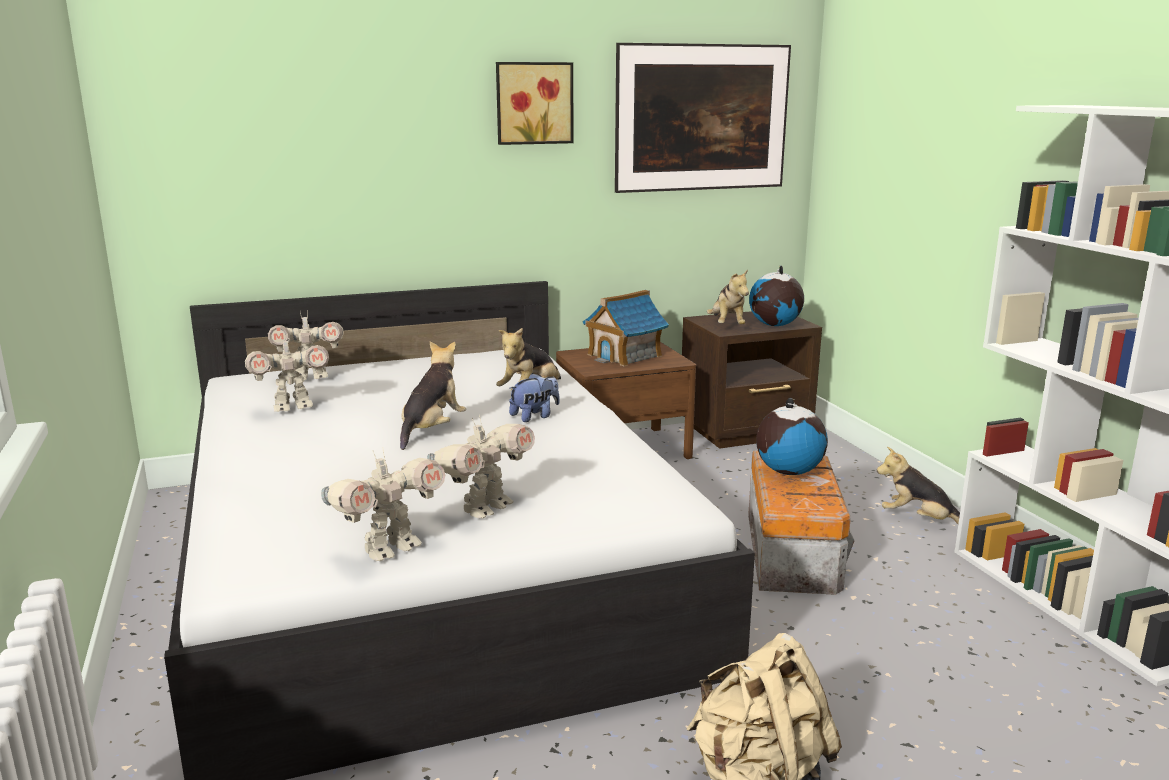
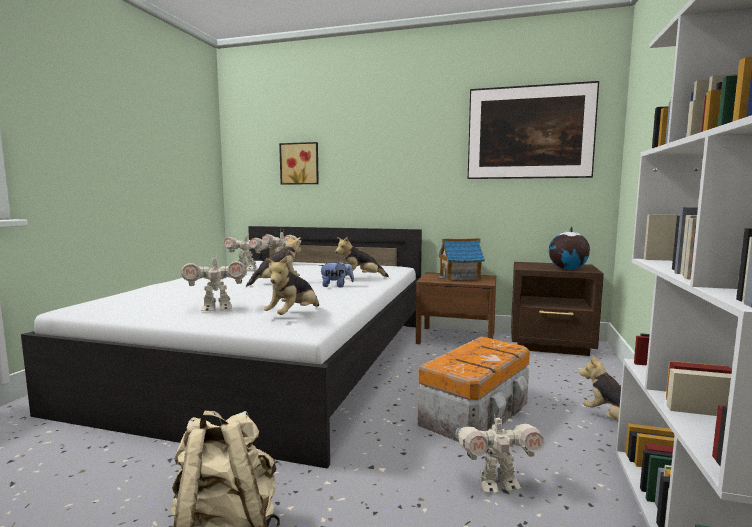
camera: 35 degrees right, 10 degrees down
toy robot [321,447,445,561] -> toy robot moved to [455,411,545,493]
picture [496,62,574,145] -> picture moved to [279,142,319,185]
plush toy [707,269,749,324] -> plush toy moved to [264,256,319,315]
globe [756,398,828,475] -> none

